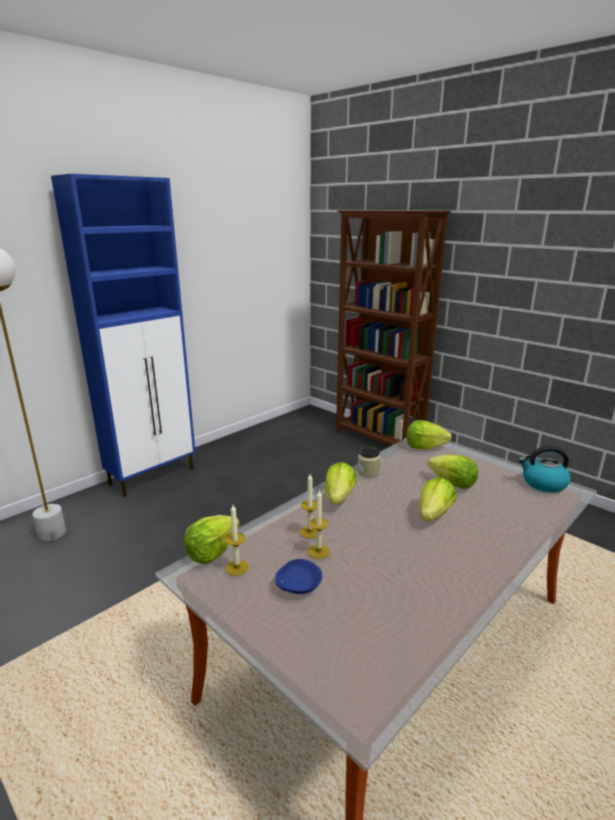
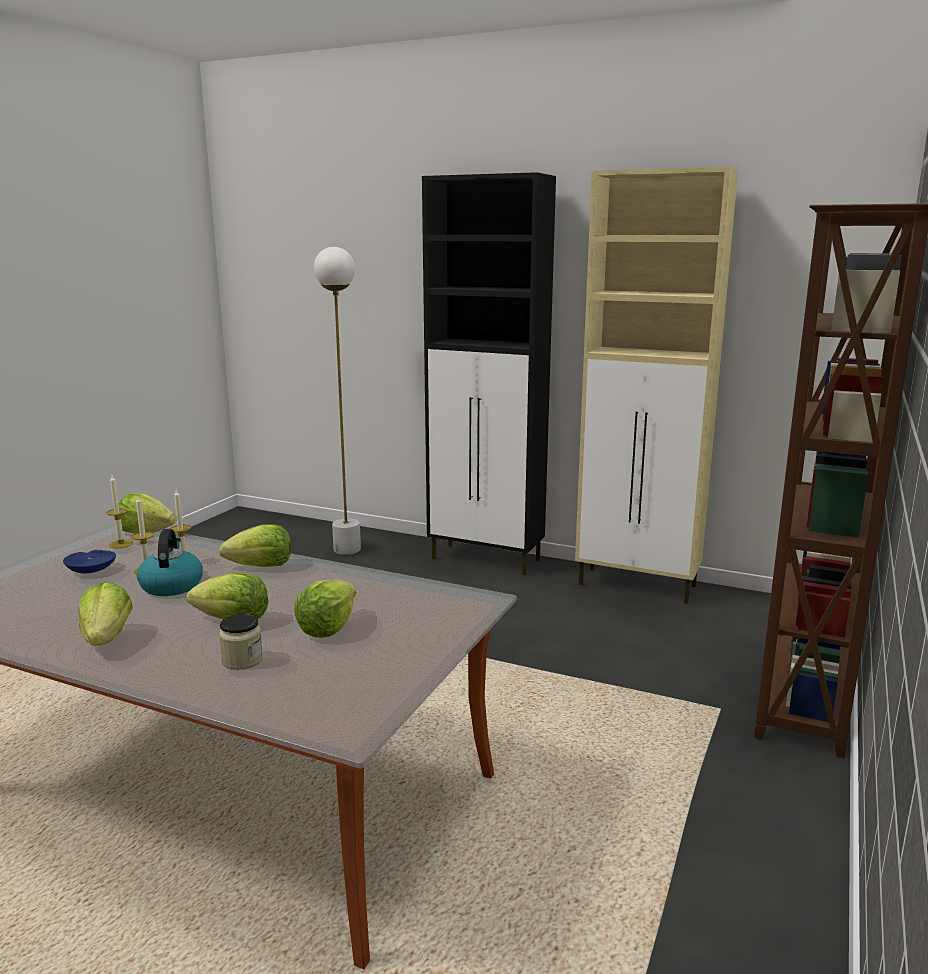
camera: 70 degrees right, 5 degrees down
blue cabinet [51,174,196,497] -> black cabinet [422,172,556,575]
jar [358,447,381,477] -> jar moved to [219,614,263,670]
lettuce [407,420,452,450] -> lettuce moved to [78,582,133,646]
kettle [519,446,571,493] -> kettle moved to [137,529,203,596]
none -> beige cabinet [575,166,738,604]

